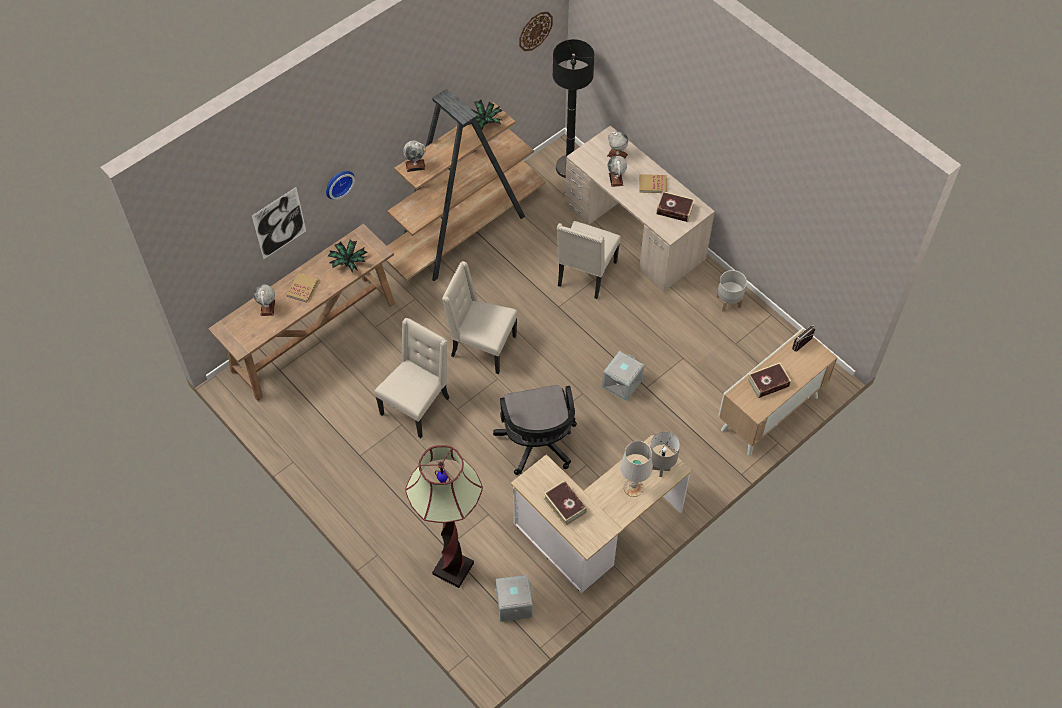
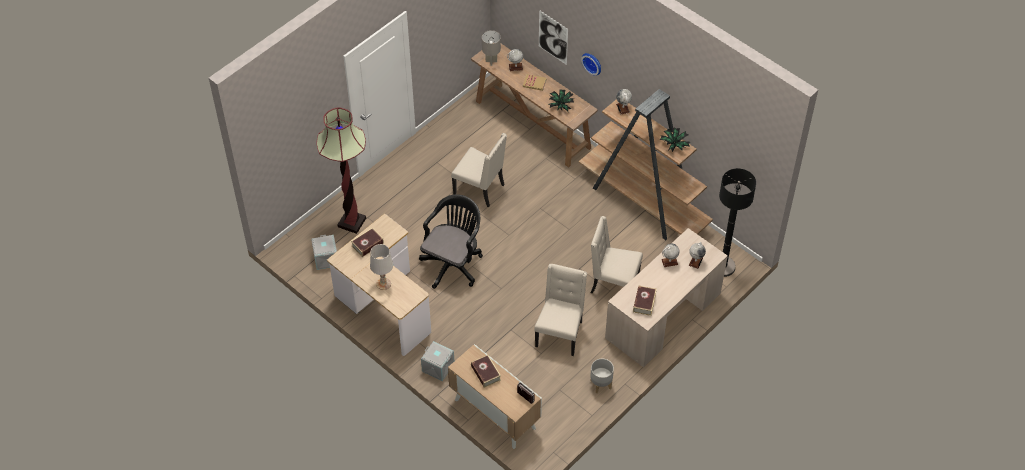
camera: 85 degrees right, 5 degrees down
beige chair [442,261,518,374] -> beige chair moved to [534,264,587,356]
black office chair [493,385,577,475] -> black office chair turned 135 degrees clockwise [419,194,483,289]
wall clock [519,12,553,51] -> none
grey storage box [602,351,645,401] -> grey storage box moved to [421,341,454,381]
book [639,174,667,193] -> none
grey table lamp [650,432,680,477] -> grey table lamp moved to [482,30,501,66]

